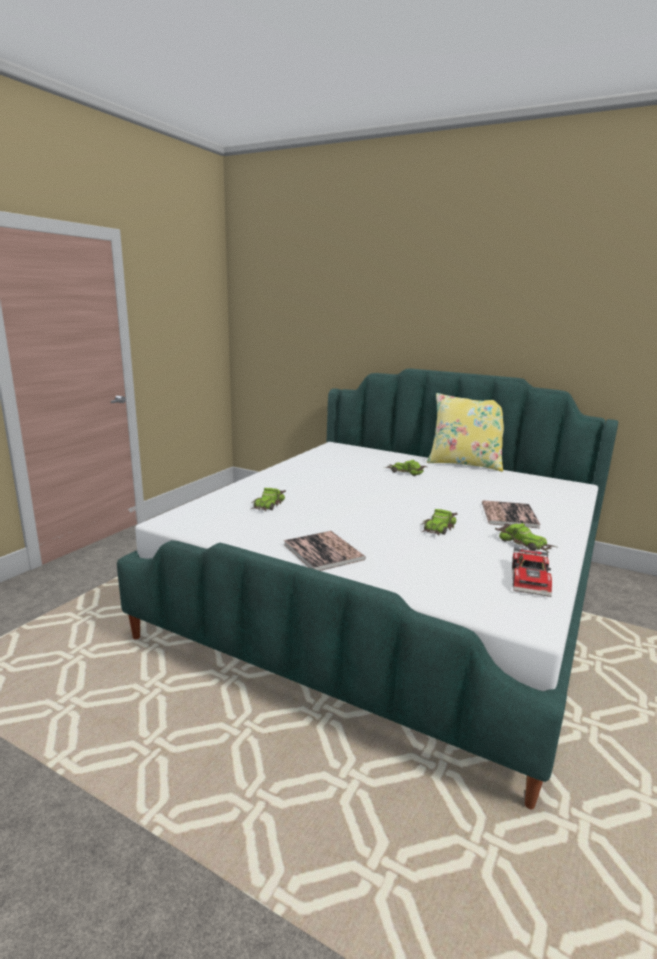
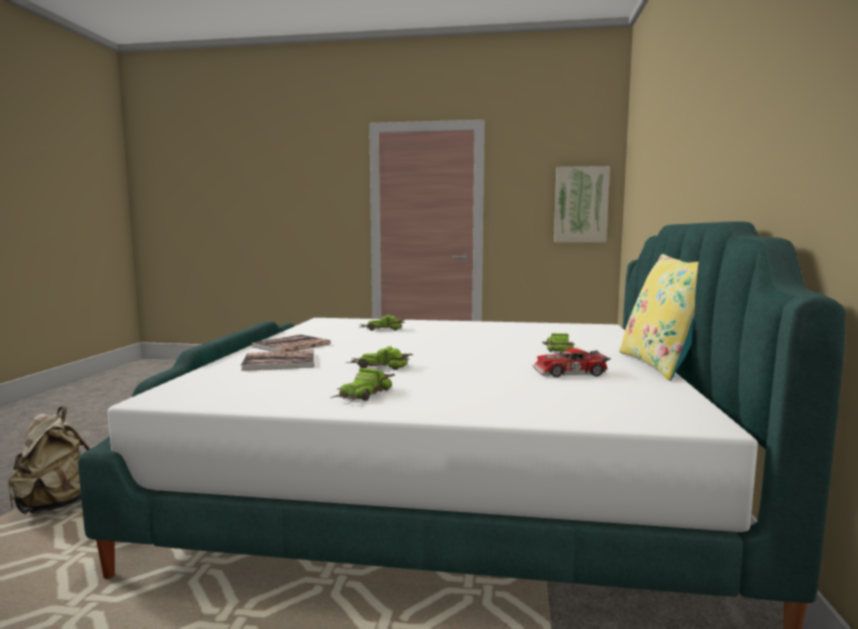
camera: 70 degrees right, 10 degrees down
book [482,501,541,528] -> book moved to [241,350,314,371]
toy car [512,547,552,597] -> toy car moved to [533,348,611,377]
none -> beige backpack [8,406,90,514]
none -> picture [554,166,610,242]

